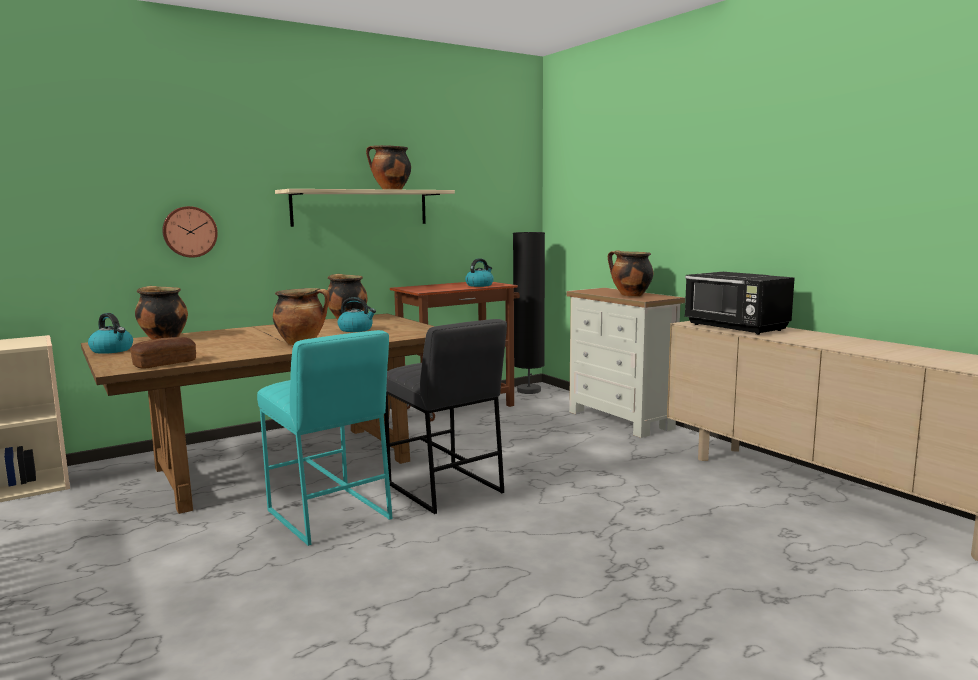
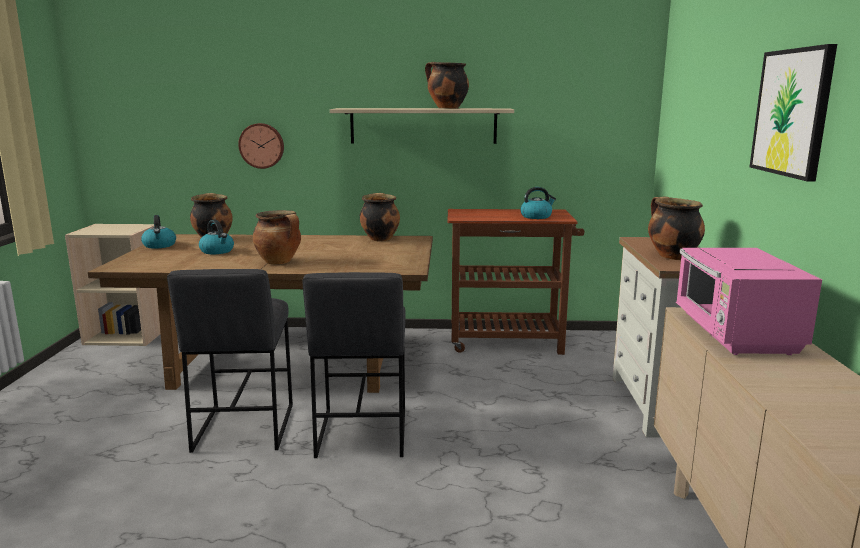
camera: 35 degrees right, 5 degrees up
bread [130,337,196,368] -> none
turquoise stool [257,330,392,546] -> grey stool [167,269,293,453]
kettle [338,297,376,332] -> kettle moved to [199,220,234,254]
black floor lamp [513,232,545,394] -> none
black microwave [685,272,795,335] -> pink microwave [676,248,822,355]
none -> picture [750,44,837,182]

